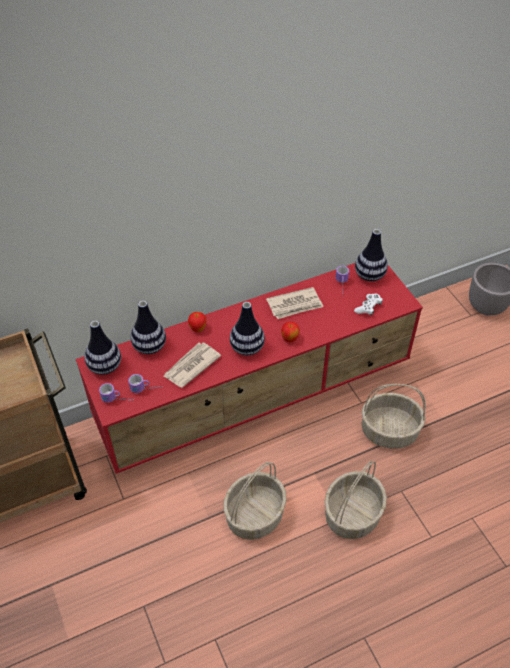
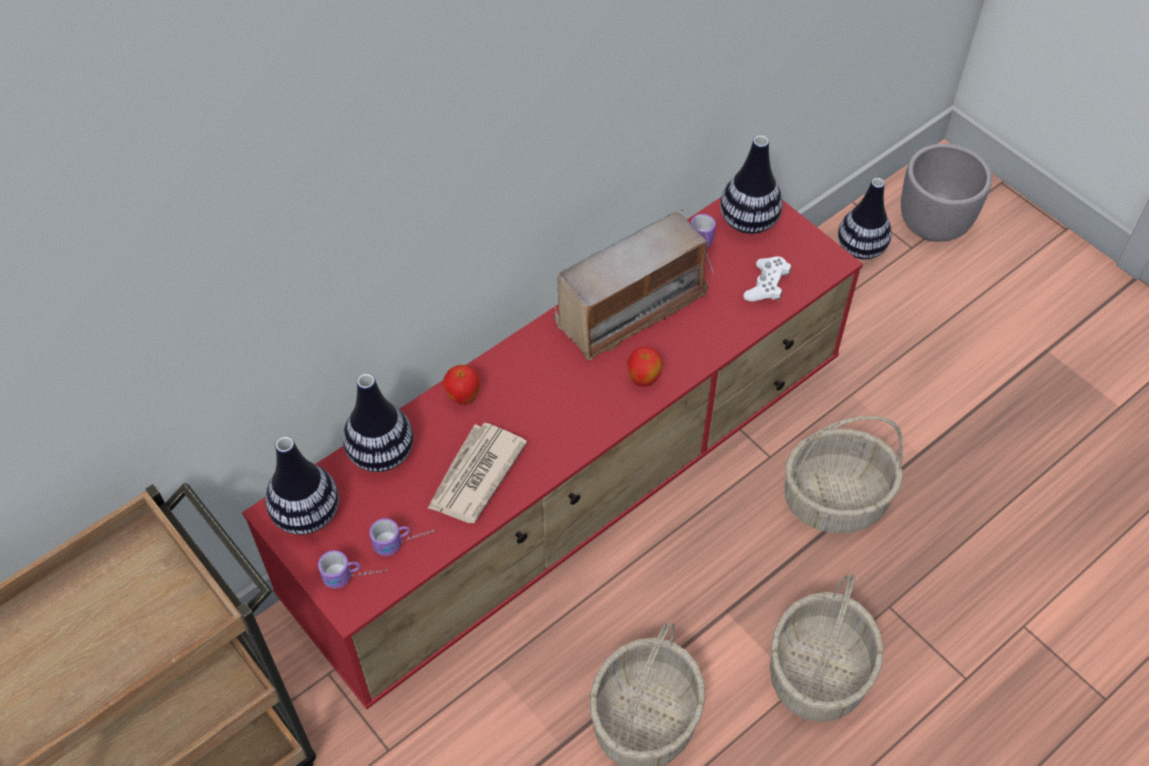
camera: 15 degrees left, 5 degrees up
vase [230,302,265,355] -> vase moved to [838,178,892,260]
newspaper [266,287,323,319] -> radio [554,209,708,360]

